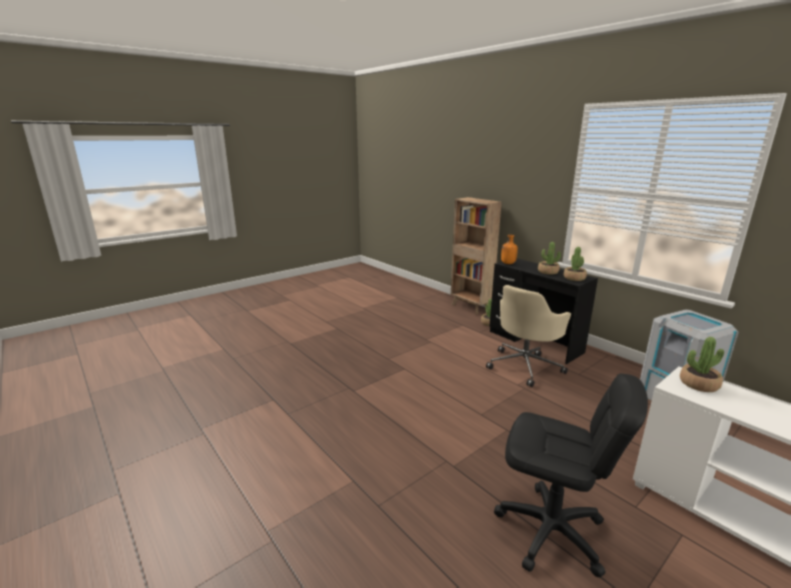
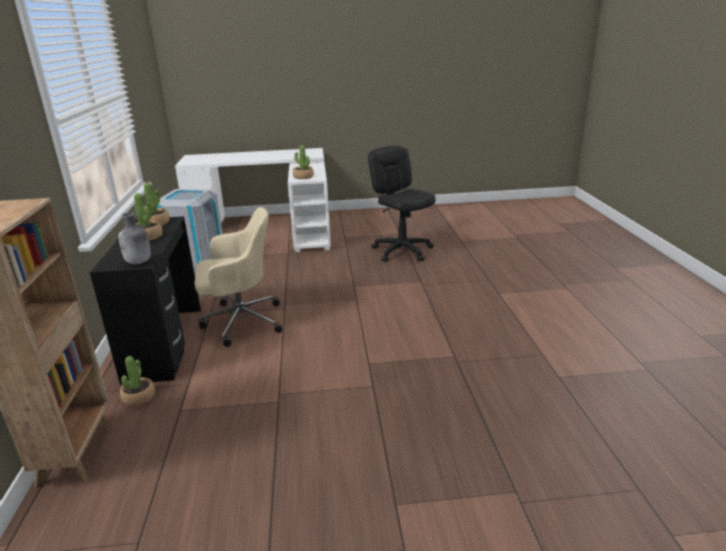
camera: 145 degrees left, 5 degrees up
orange bottle [501,235,518,264] -> grey bottle [118,213,151,264]

